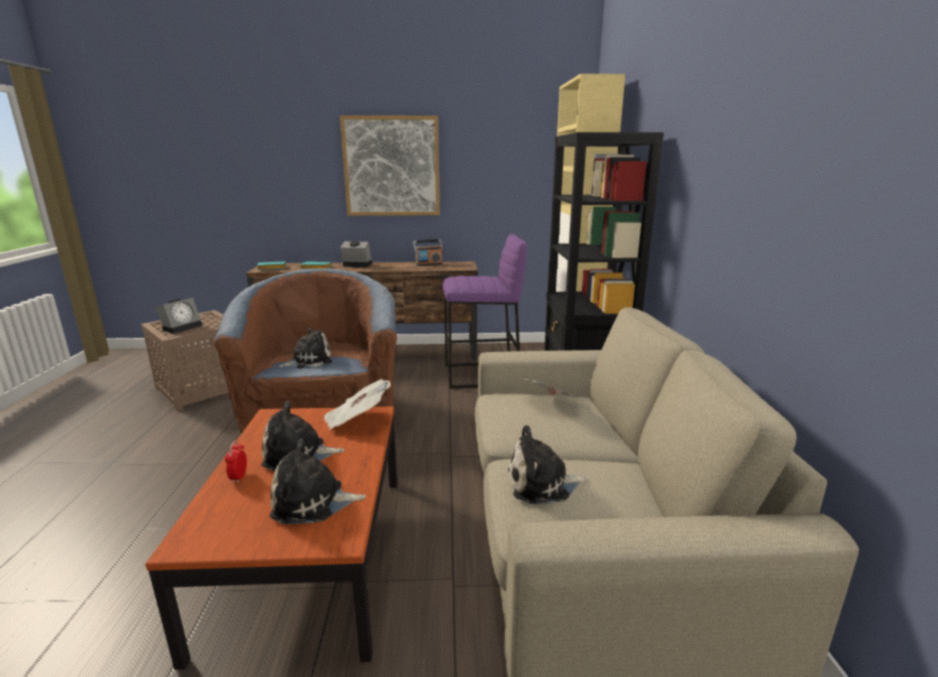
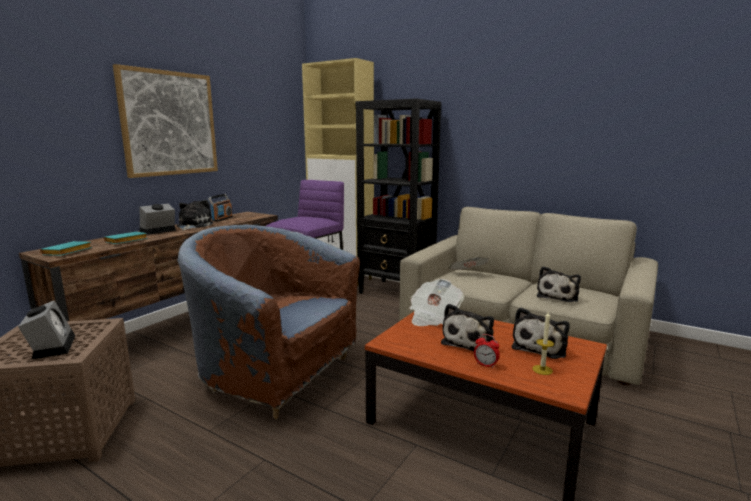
camera: 55 degrees left, 5 degrees down
plush toy [279,328,332,369] -> plush toy moved to [176,200,213,231]
none -> candle [532,311,554,375]

